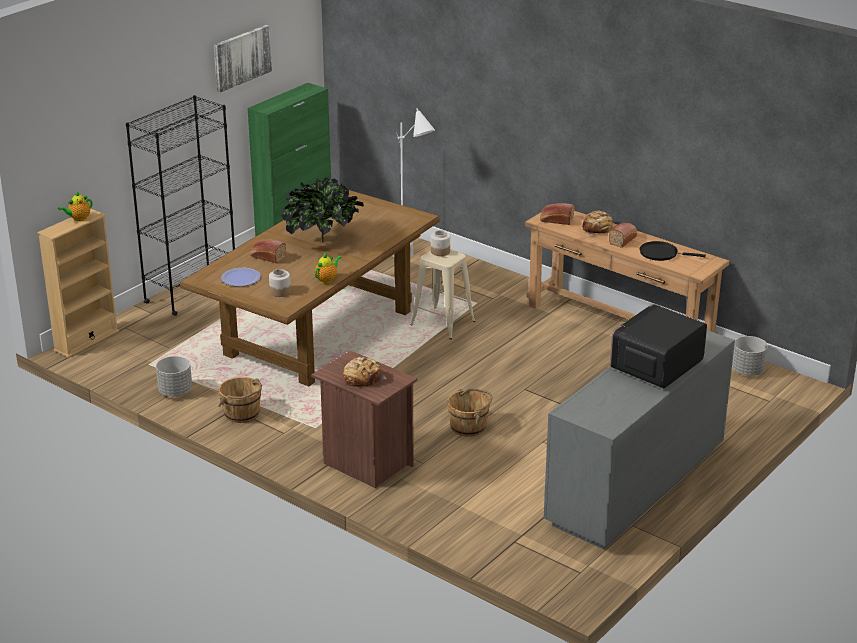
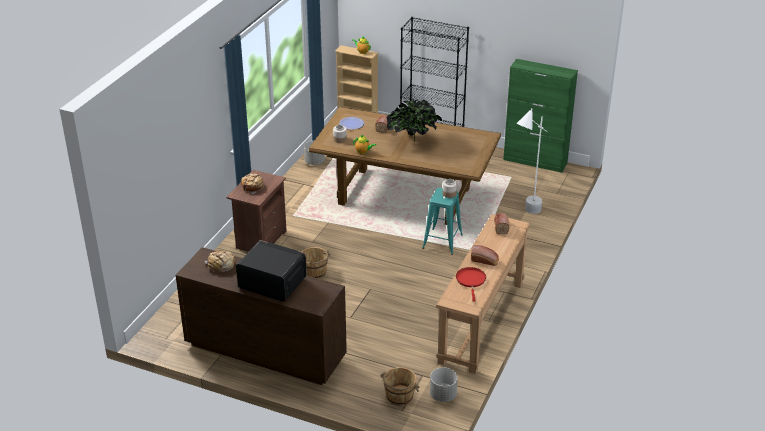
camera: 75 degrees right, 5 degrees up
picture [214,25,272,92] -> none
brown bucket [218,377,262,423] -> brown bucket moved to [381,367,419,405]
beige stool [411,250,475,339] -> turquoise stool [422,188,463,255]
grey dresser [544,330,735,550] -> brown dresser [176,247,347,385]
bread [582,211,613,235] -> bread moved to [205,250,235,272]
black frying pan [640,241,706,261] -> red frying pan [456,267,486,302]

